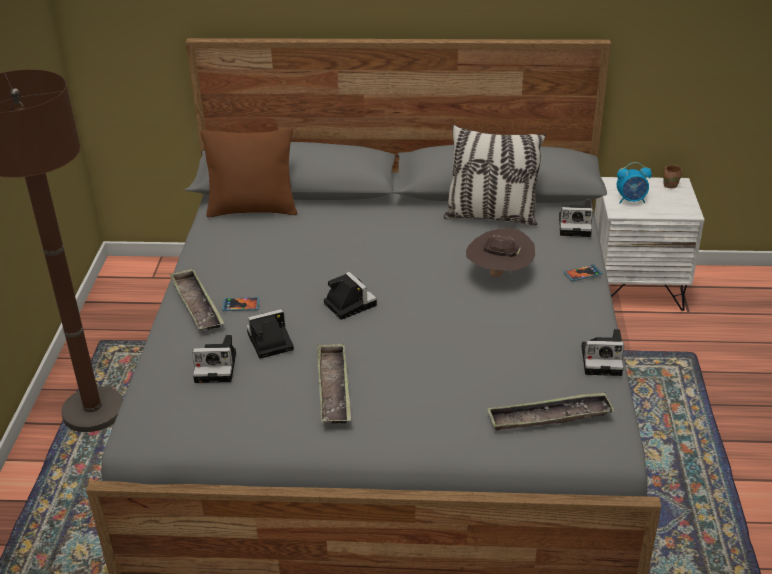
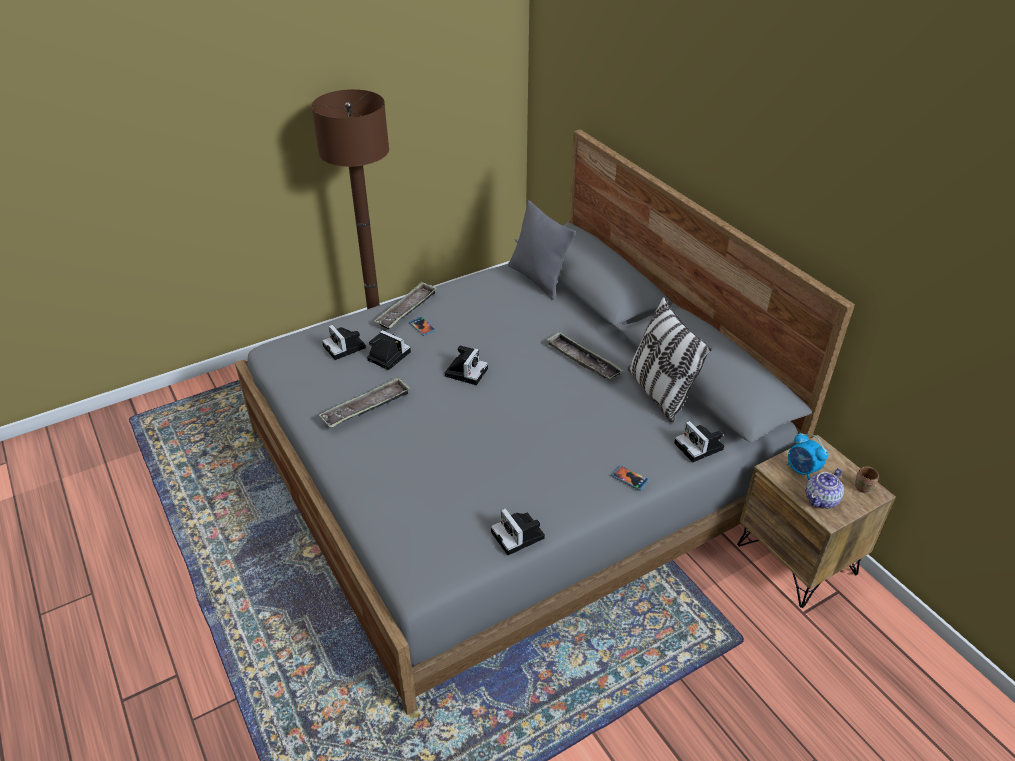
camera: 55 degrees right, 5 degrees up
brown pillow [201,128,297,217] -> grey pillow [508,200,576,300]
brown hat [466,228,536,277] -> none
tray [487,392,615,431] -> tray moved to [546,332,623,379]
white nightstand [594,177,705,311] -> brown nightstand [737,435,896,608]
none -> teapot [806,468,844,508]

